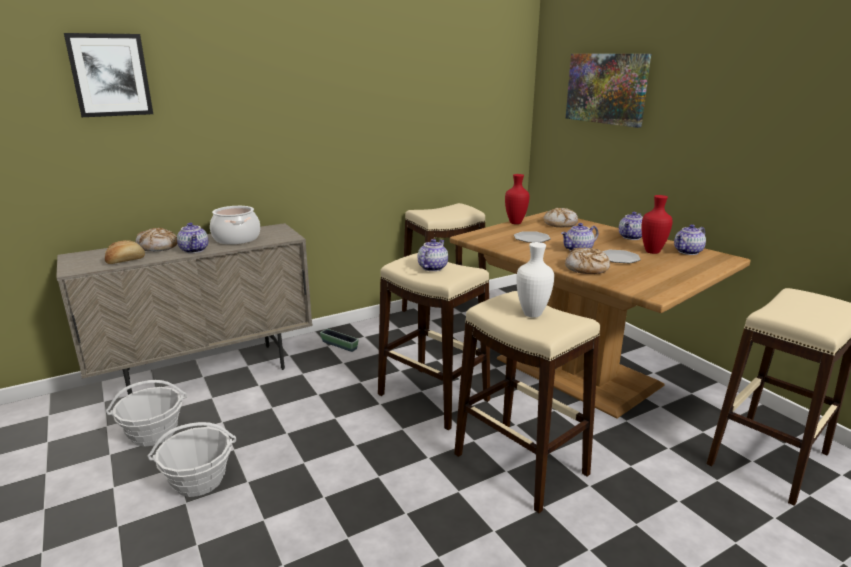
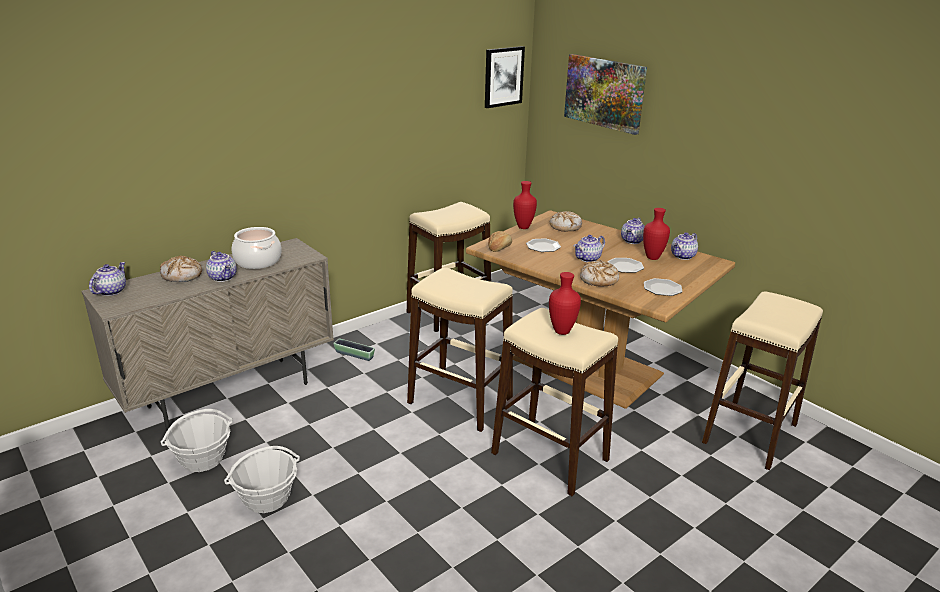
camera: 10 degrees left, 5 degrees up
picture [64,33,153,117] -> picture moved to [485,46,525,108]
bread [105,240,145,264] -> bread moved to [488,231,512,252]
teapot [418,239,448,271] -> teapot moved to [89,262,126,296]
white vase [517,242,554,318] -> red vase [549,272,581,335]
none -> plate [644,278,682,296]

